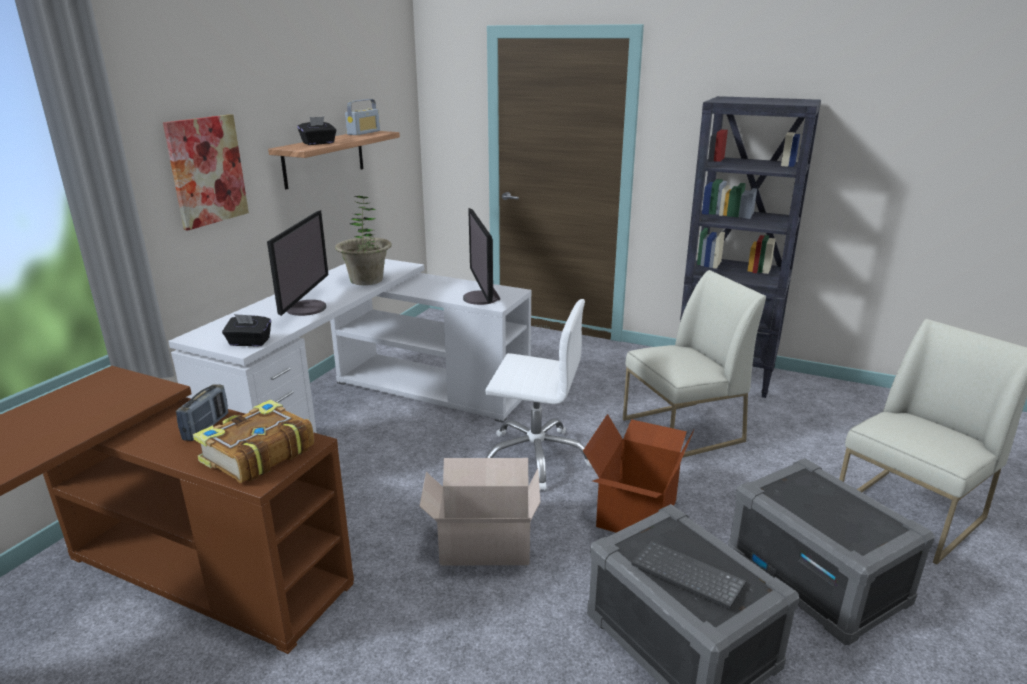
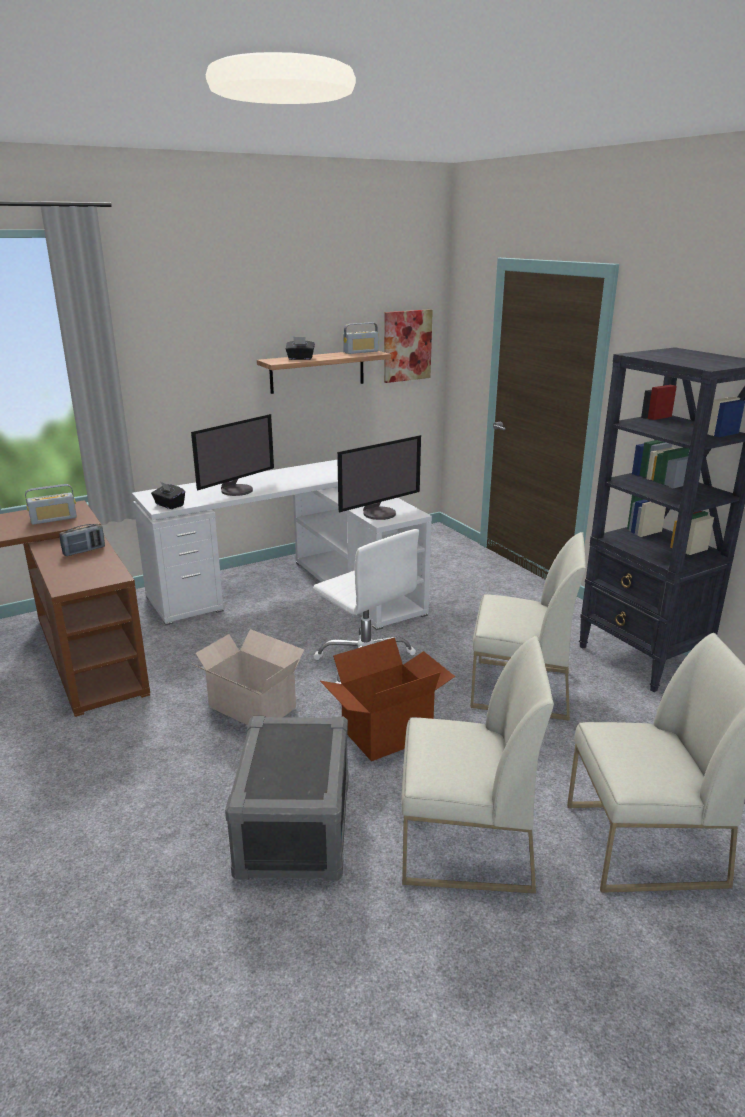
camera: 35 degrees right, 0 degrees up
picture [163,114,249,231] -> picture moved to [384,309,433,383]
book [193,399,314,483] -> none
potted plant [335,196,392,285] -> none
monitor [463,208,500,305] -> monitor turned 150 degrees counterclockwise [337,435,421,520]
keyboard [631,541,747,609] -> none
grey storage box [728,458,935,645] -> white chair [401,636,554,894]
none -> radio [25,484,77,525]

